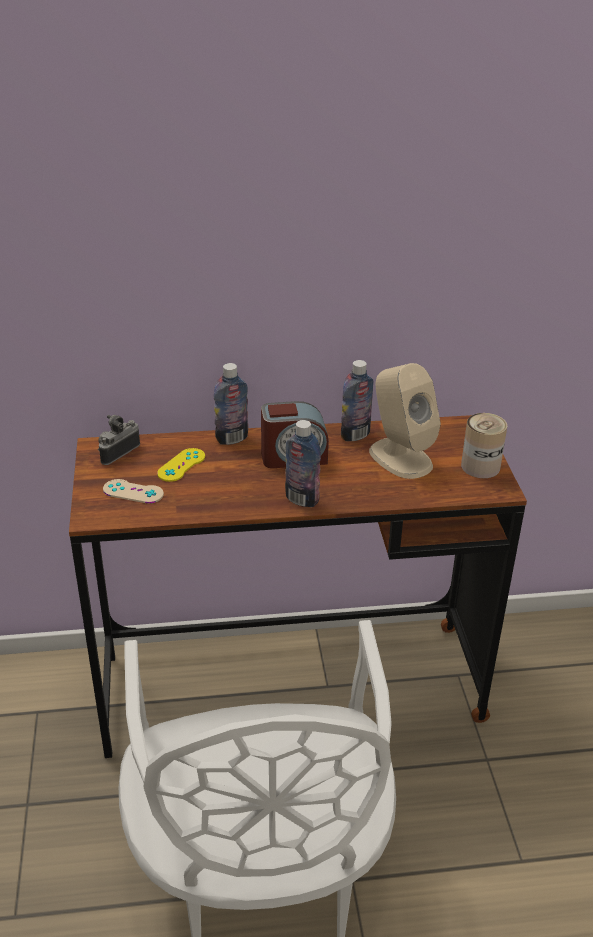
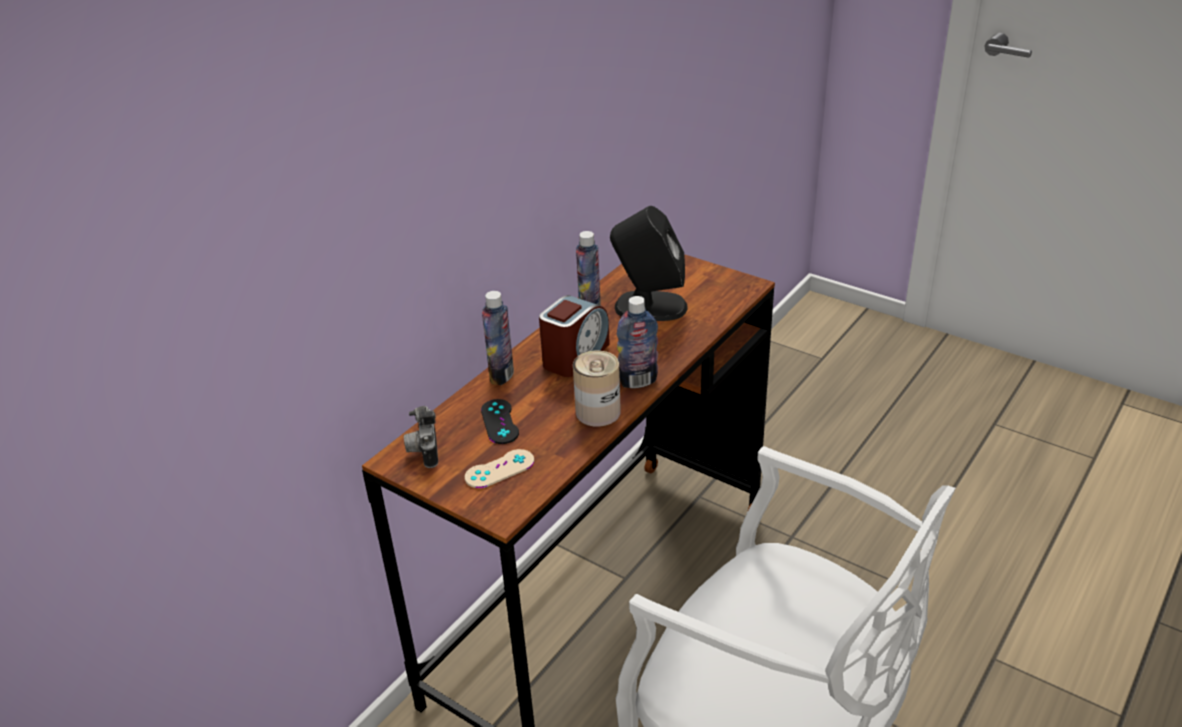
camera: 45 degrees left, 0 degrees up
yellow game controller [157,448,205,482] -> black game controller [481,399,519,444]
beige speaker [369,363,441,479] -> black speaker [610,206,688,321]
can [461,413,507,478] -> can moved to [573,350,621,427]

